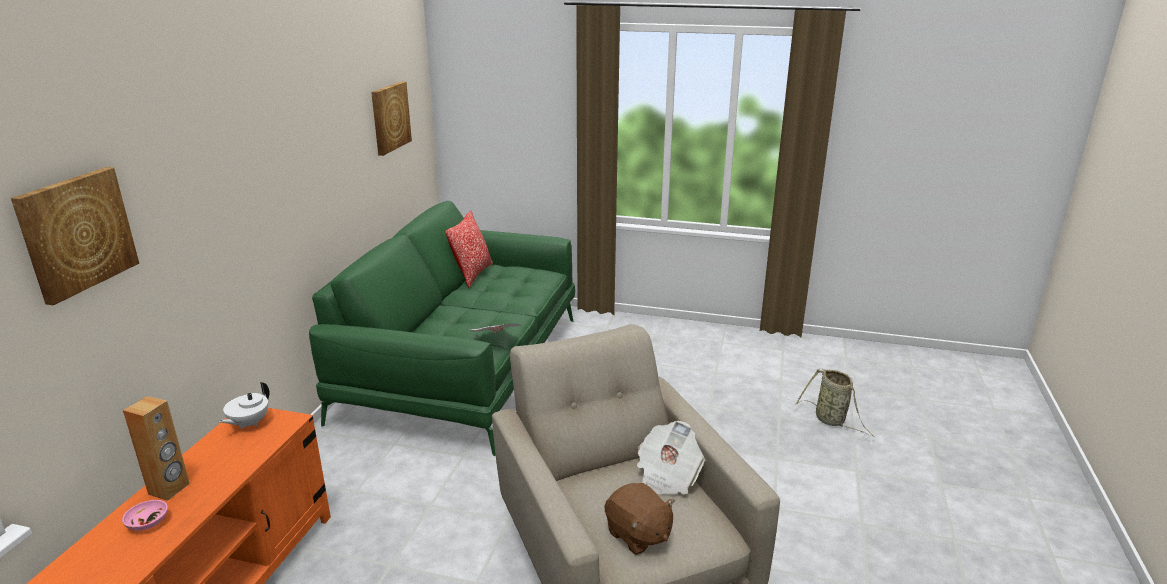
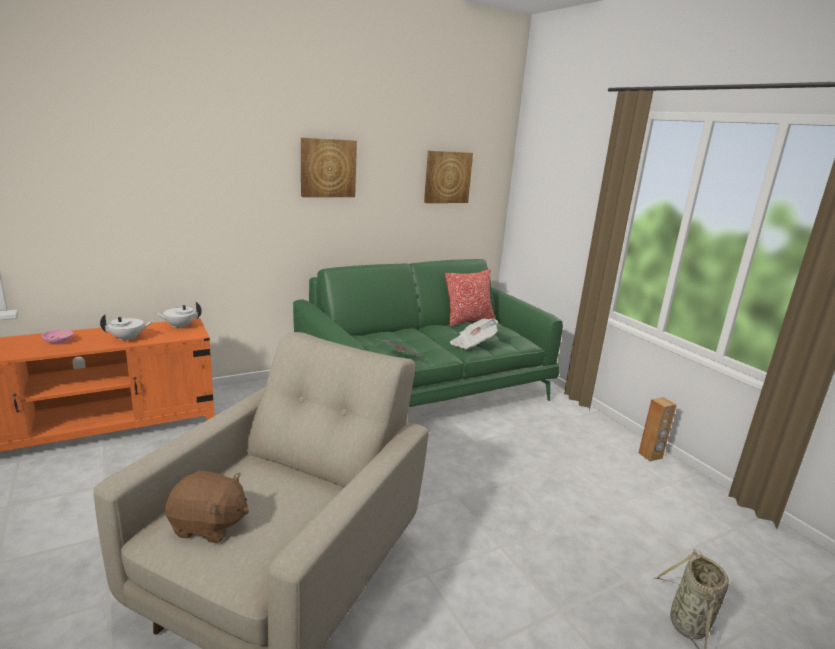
camera: 45 degrees right, 5 degrees down
picture [11,167,139,305] -> picture moved to [301,138,357,197]
brown speaker [123,396,190,501] -> brown speaker moved to [639,397,677,461]
brown plush toy [605,483,675,555] -> brown plush toy turned 90 degrees counterclockwise [165,471,249,543]
newspaper [637,421,706,495] -> newspaper moved to [450,319,498,349]
none -> white teapot [100,315,153,342]

